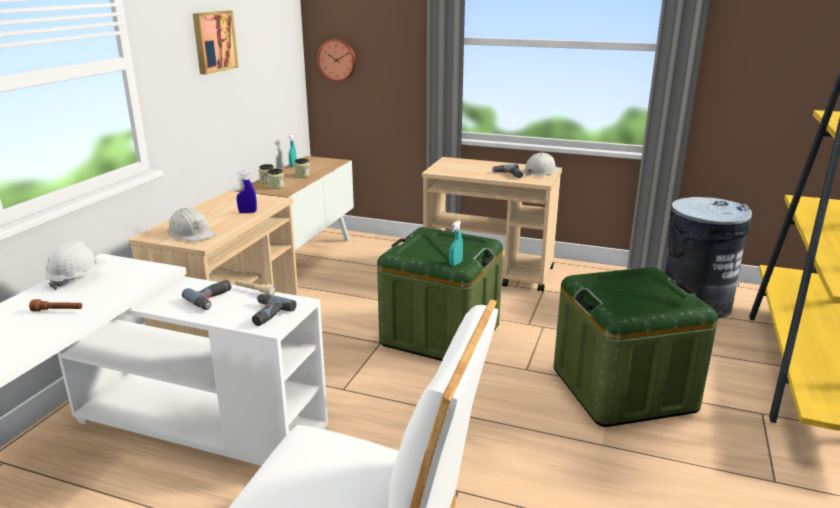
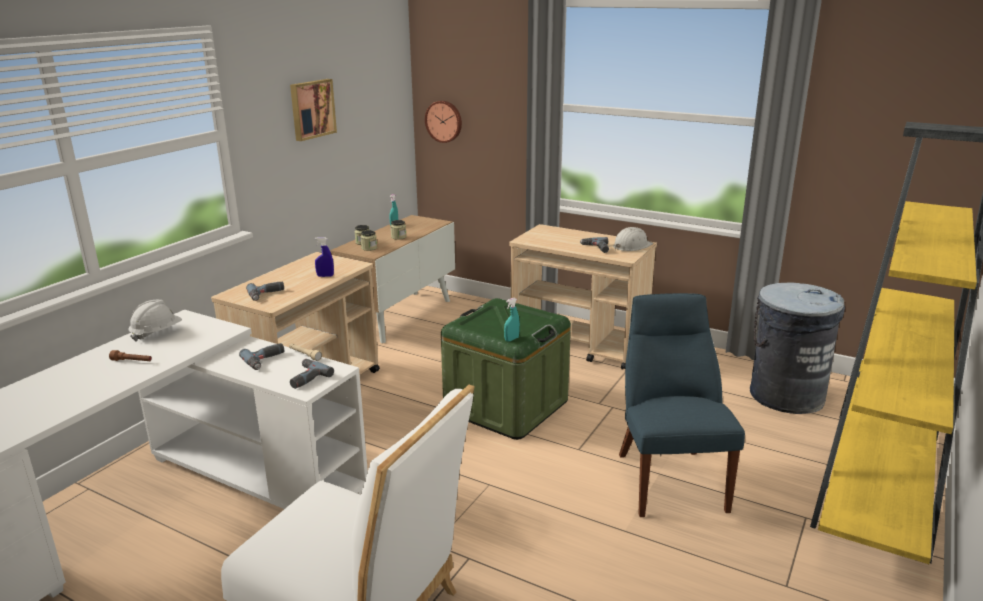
camera: 10 degrees right, 0 degrees up
white hard hat [167,208,215,241] -> power drill [246,282,284,301]
green storage box [554,267,718,427] -> blue chair [619,293,745,517]

